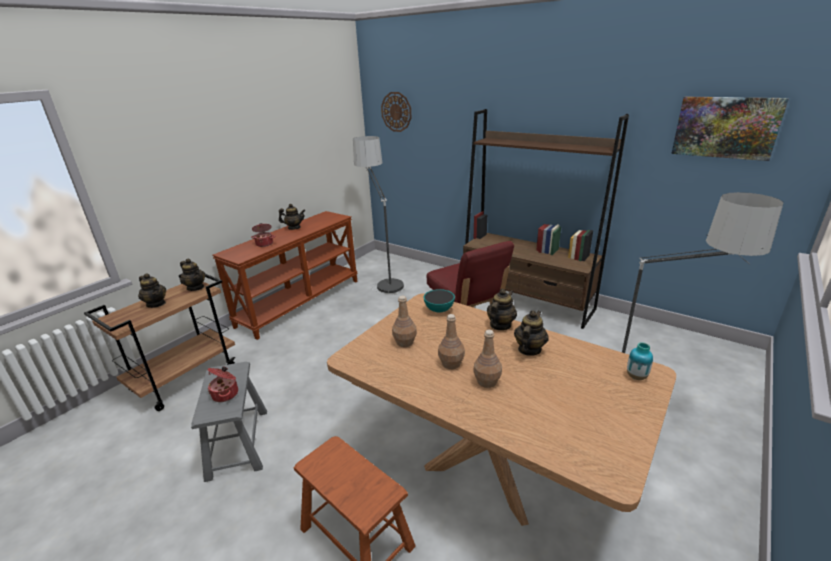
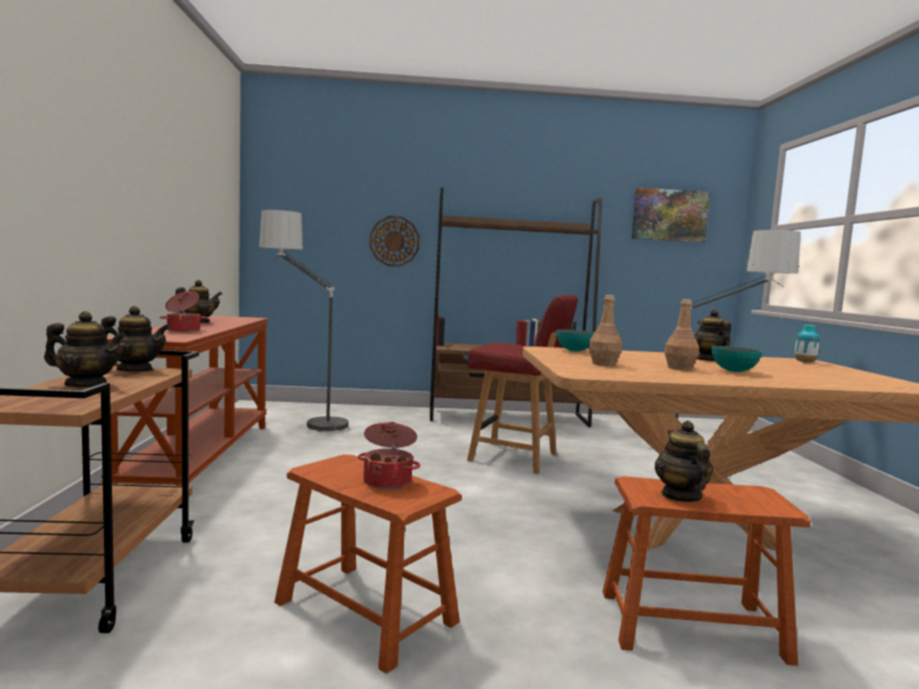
camera: 40 degrees left, 20 degrees down
grey stool [191,362,267,482] -> brown stool [274,454,462,674]
wall clock [381,92,411,132] -> wall clock moved to [369,216,420,267]
brown bottle [473,330,502,388] -> bowl [711,346,762,372]
teapot [487,289,517,330] -> teapot moved to [655,420,714,502]

